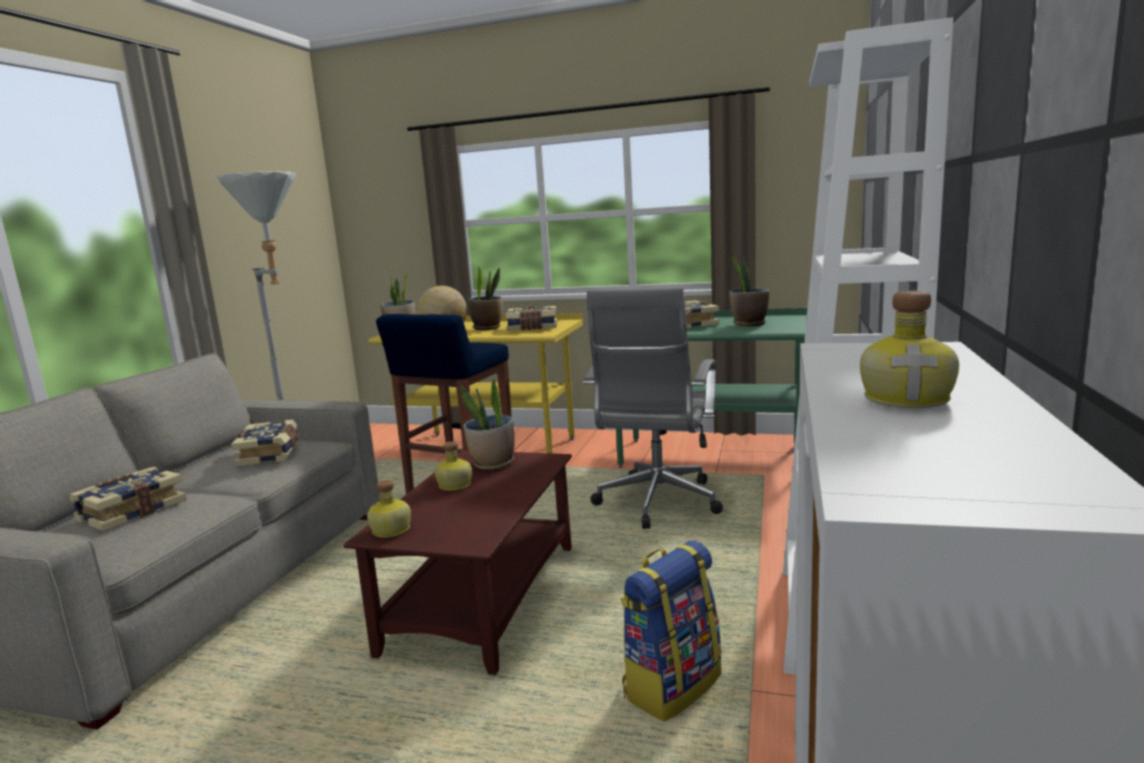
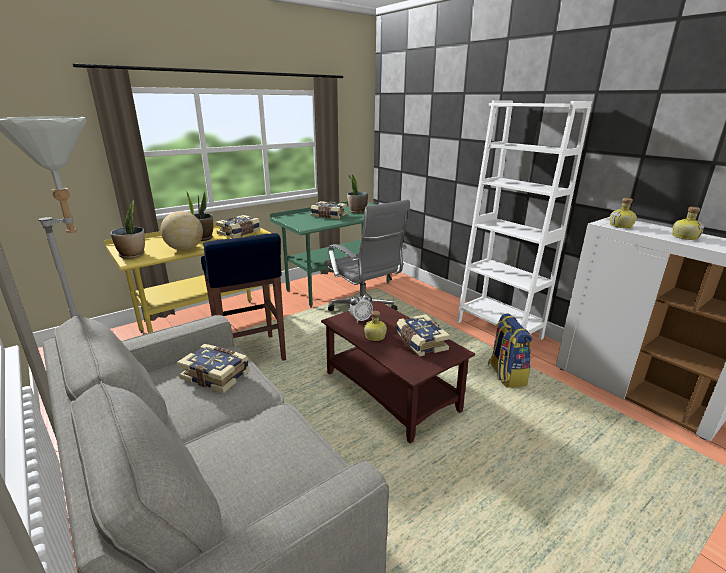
camera: 55 degrees left, 10 degrees up
book [70,467,186,531] -> book moved to [396,314,450,356]
bottle [367,480,411,538] -> bottle moved to [610,198,637,228]
potted plant [460,379,515,470] -> alarm clock [349,291,373,323]

